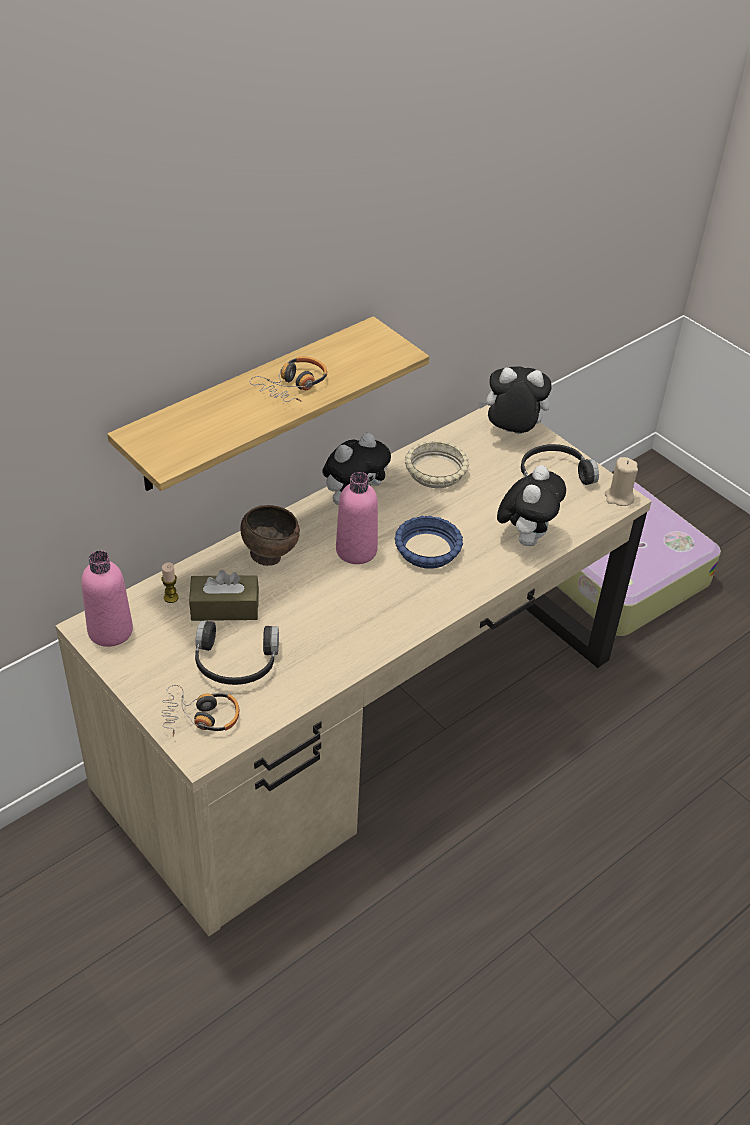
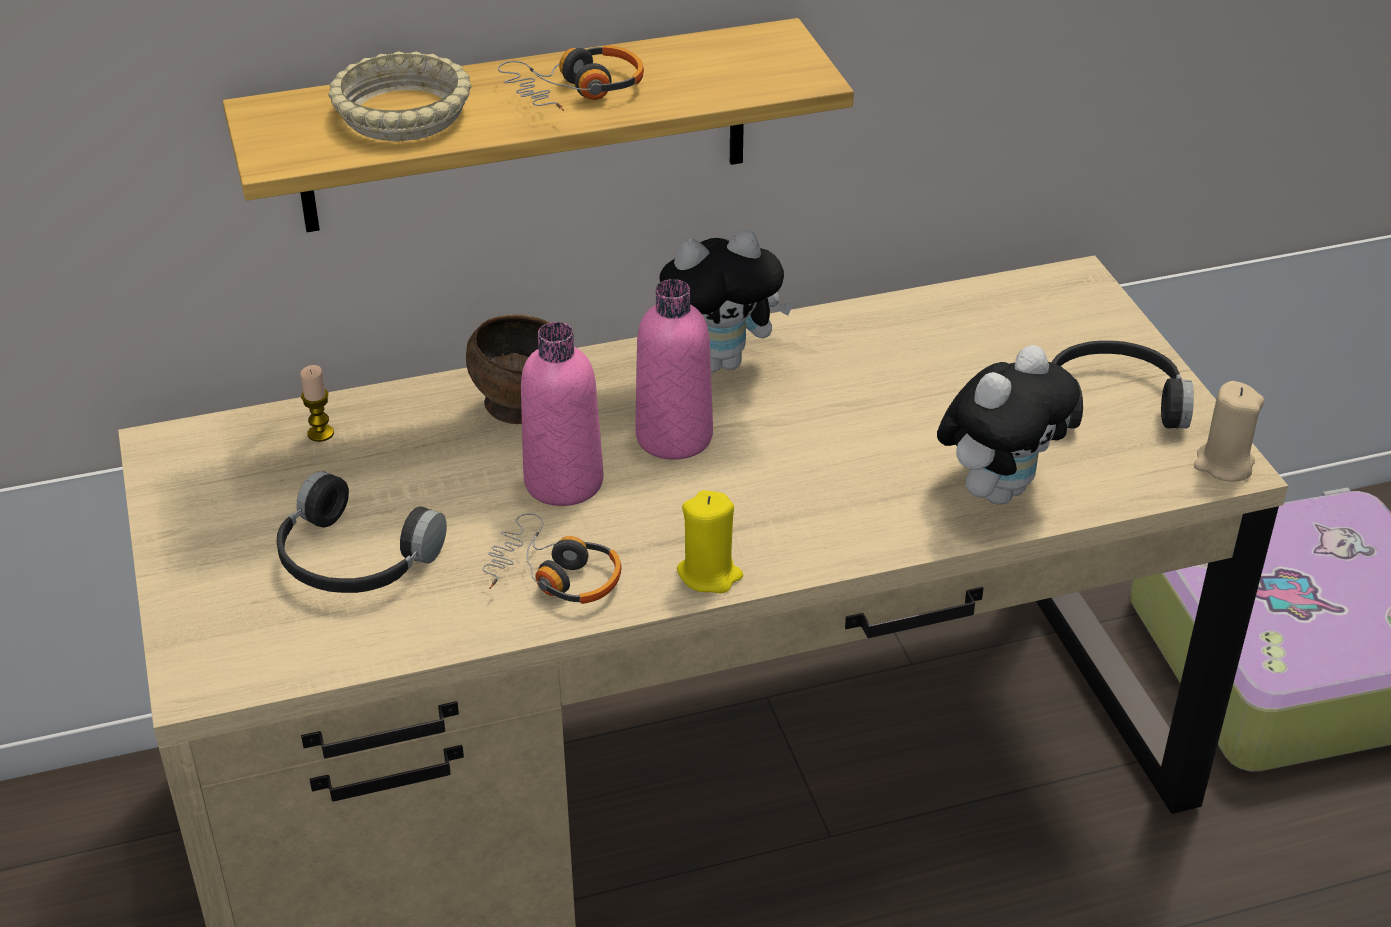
camera: 25 degrees right, 5 degrees down
pink bottle [81,551,133,647] -> pink bottle moved to [521,322,604,506]
headphones [162,685,239,737] -> headphones moved to [482,513,622,604]
brown tissue box [189,570,259,621] -> none
blue bowl [394,516,463,569] -> none
beige bowl [405,440,469,488] -> beige bowl moved to [328,51,472,141]
plush toy [478,367,552,434] -> none
none -> yellow candle [677,490,743,593]

